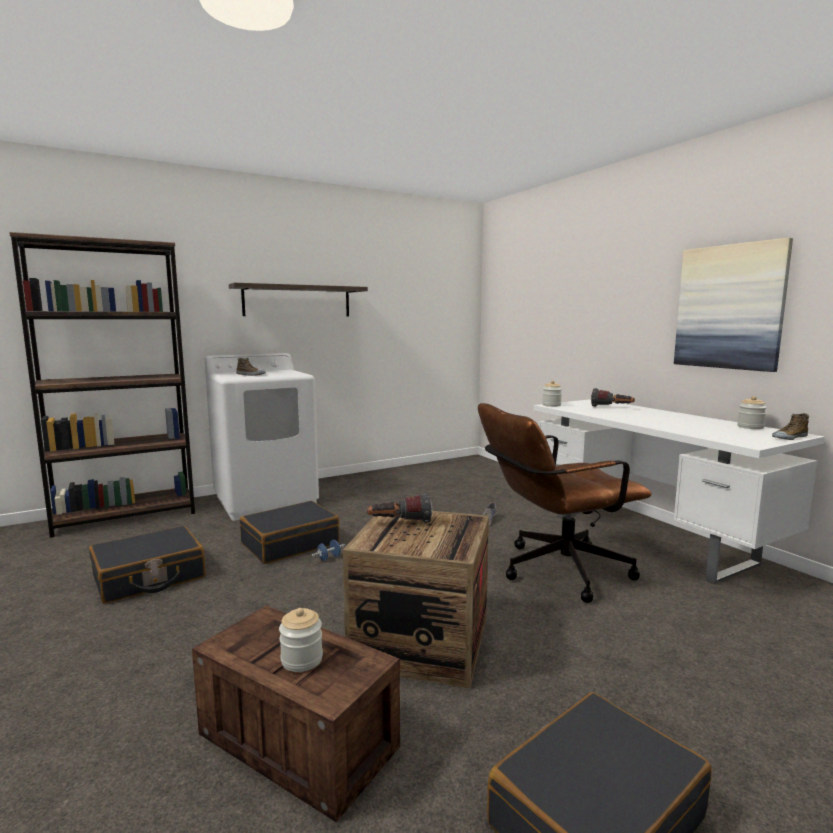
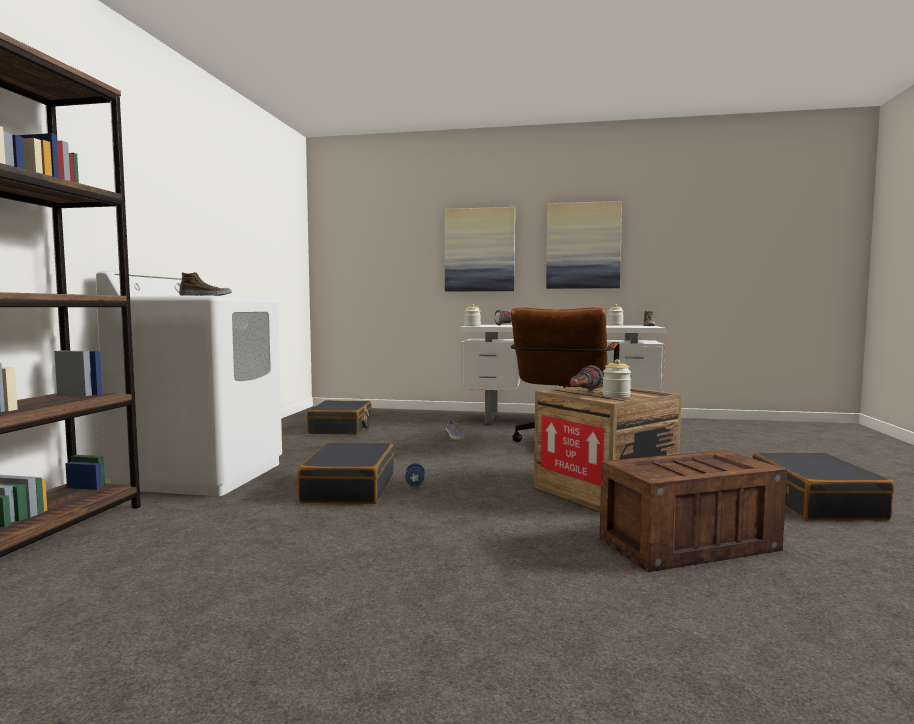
camera: 50 degrees left, 5 degrees down
black suitcase [89,526,206,603] -> black suitcase moved to [307,400,372,435]
shelf [229,283,368,317] -> none
jar [279,608,323,672] -> jar moved to [602,359,631,398]
none -> picture [445,207,515,292]

